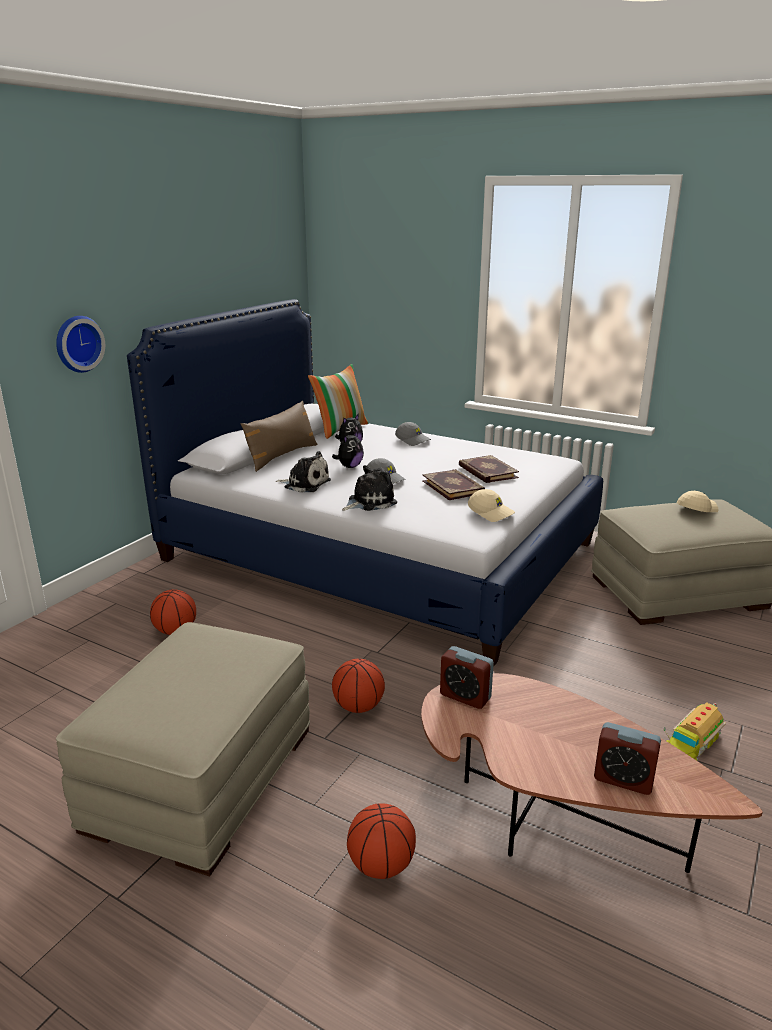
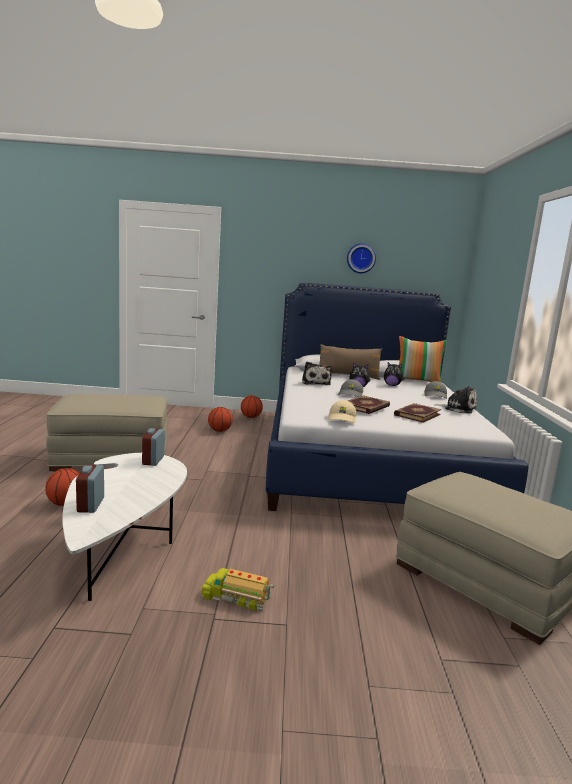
camera: 60 degrees right, 10 degrees down
wall clock [56,316,105,373] -> wall clock moved to [347,243,376,273]
basketball [332,659,385,713] -> basketball moved to [241,395,263,418]
plush toy [342,465,397,511] -> plush toy moved to [435,386,477,414]
brown coffee table [421,673,763,873] -> white coffee table [62,453,187,601]
beige cap [677,491,719,512] -> none

